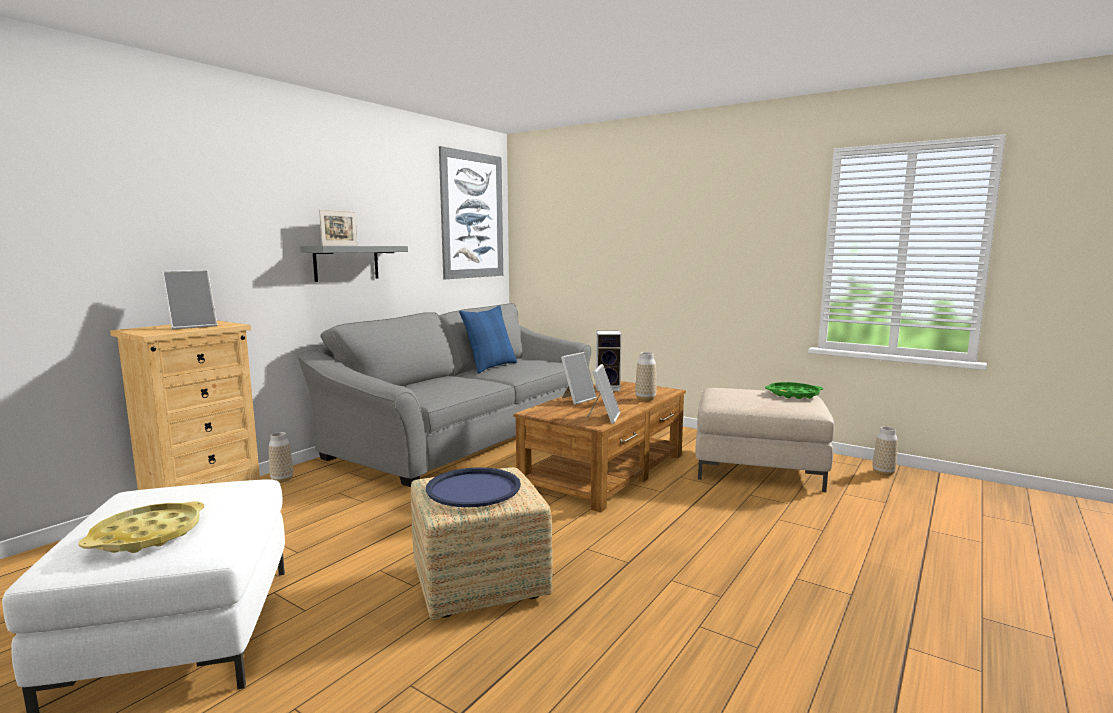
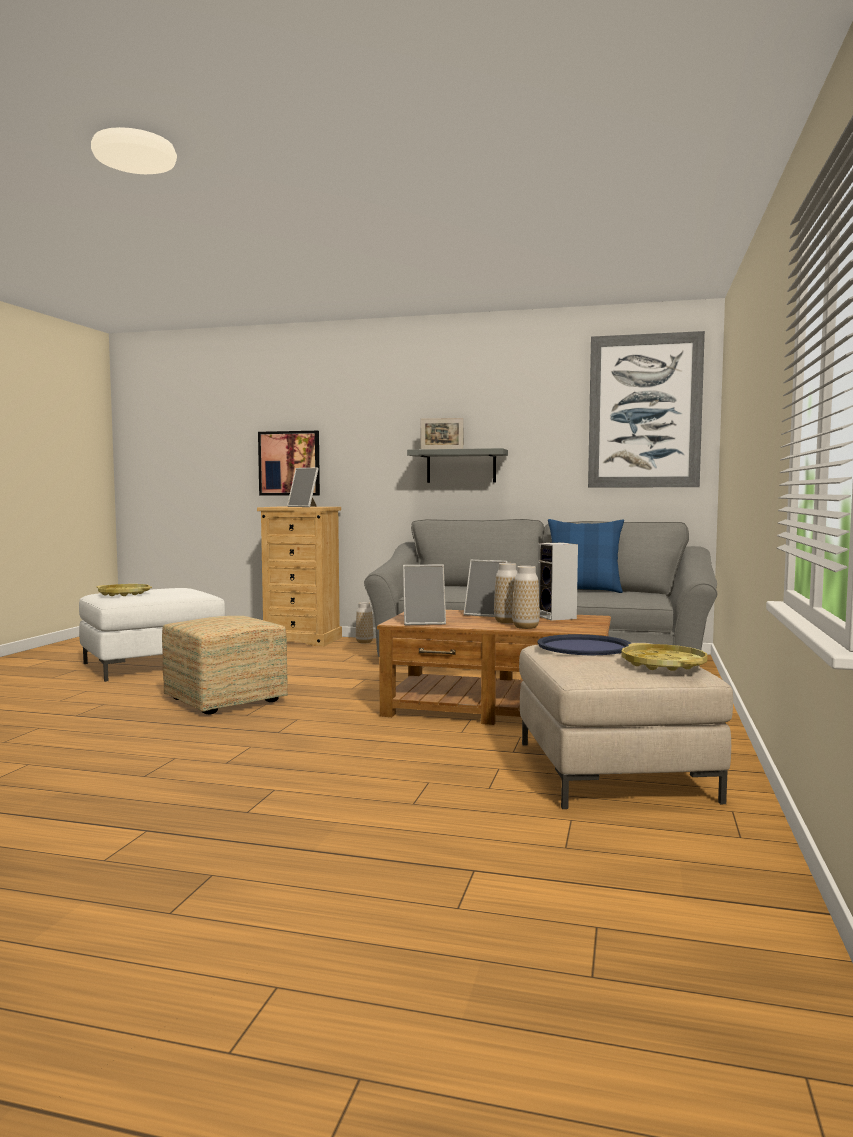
camera: 70 degrees right, 5 degrees down
blue tray [426,467,521,507] -> blue tray moved to [537,634,631,655]
green tray [765,382,823,399] -> yellow tray [621,643,707,671]
vase [873,426,898,476] -> vase moved to [494,563,517,623]
none -> picture [258,431,320,496]

